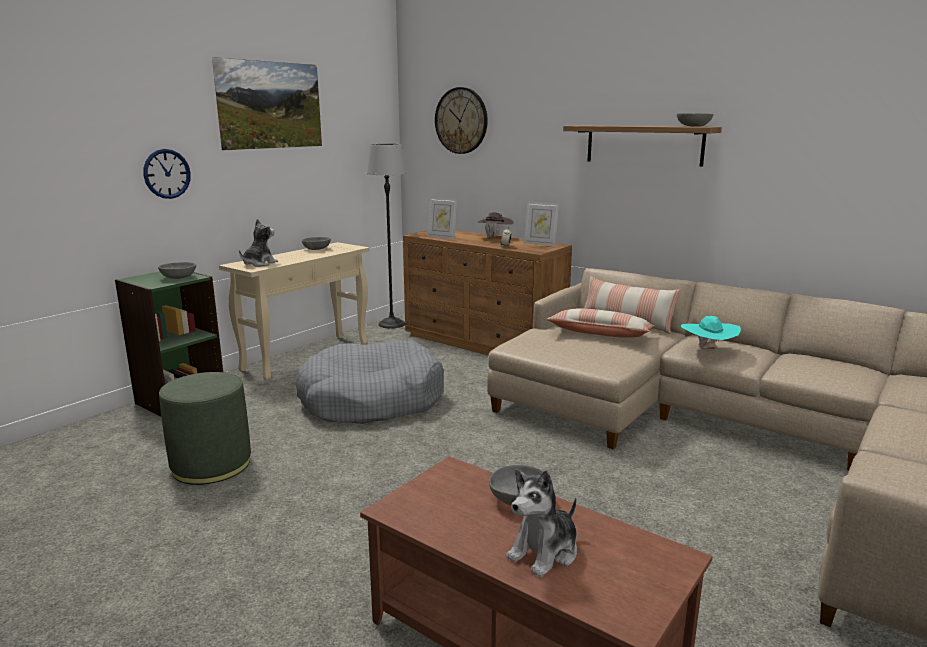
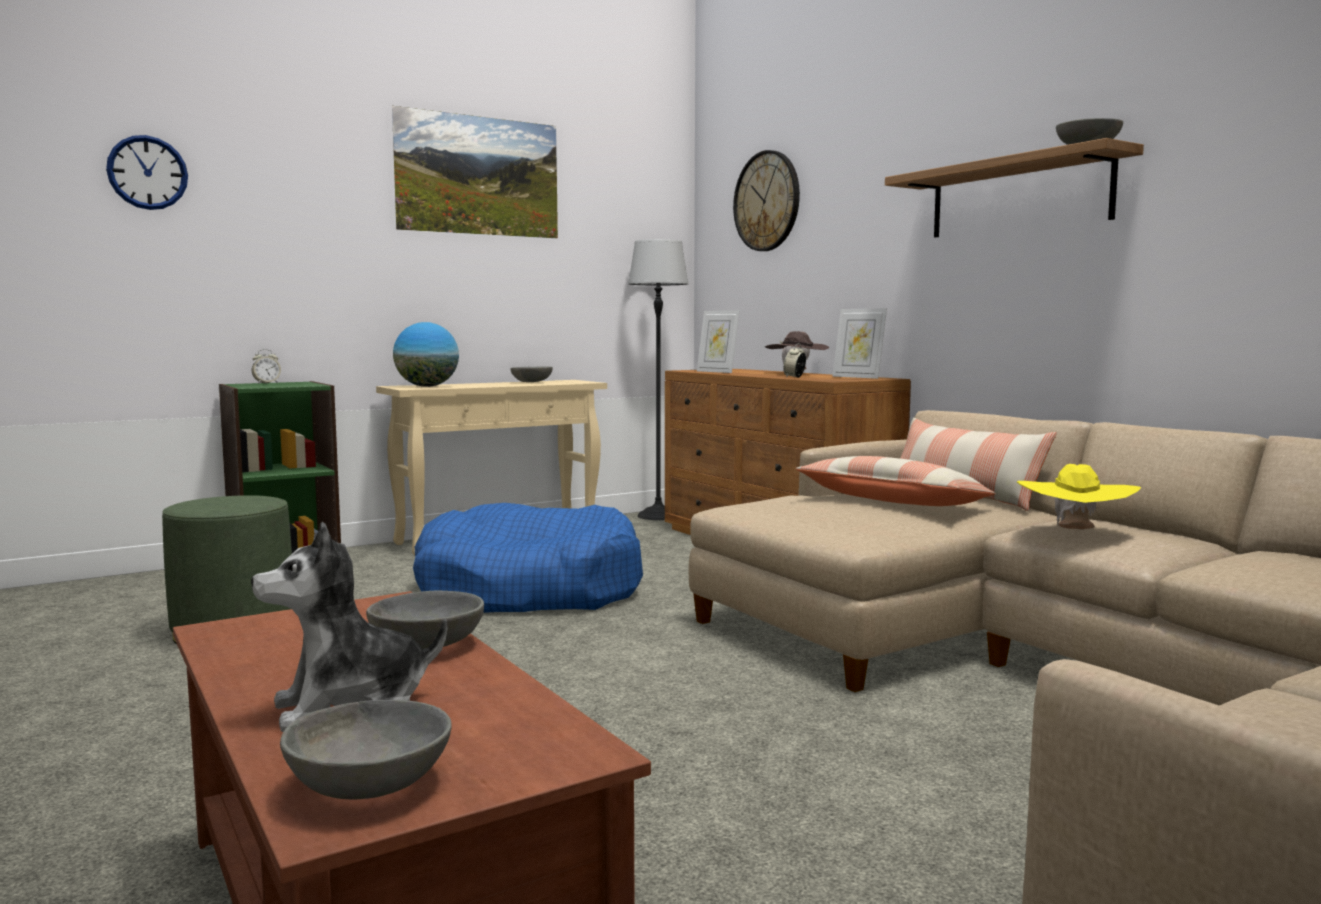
camera: 20 degrees right, 10 degrees down
wall clock [143,149,191,199] -> wall clock moved to [106,135,188,210]
grey bowl [158,262,196,279] -> grey bowl moved to [280,700,452,800]
plush toy [239,219,278,267] -> globe [393,322,459,387]
grey dog bed [296,340,444,424] -> blue dog bed [413,503,643,613]
turquoise hat [681,316,741,349] -> yellow hat [1017,464,1141,529]
none -> alarm clock [252,349,281,384]

